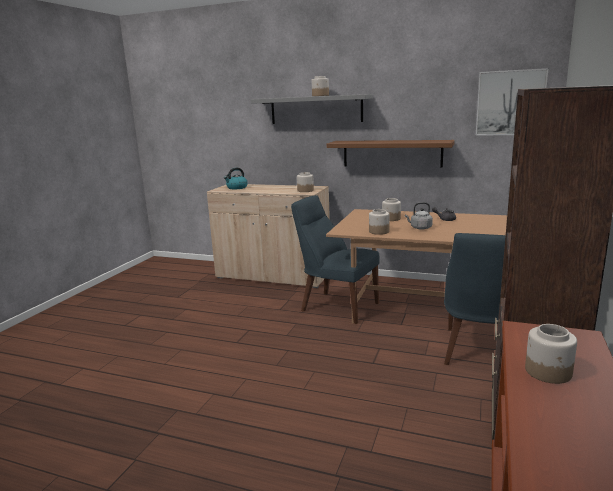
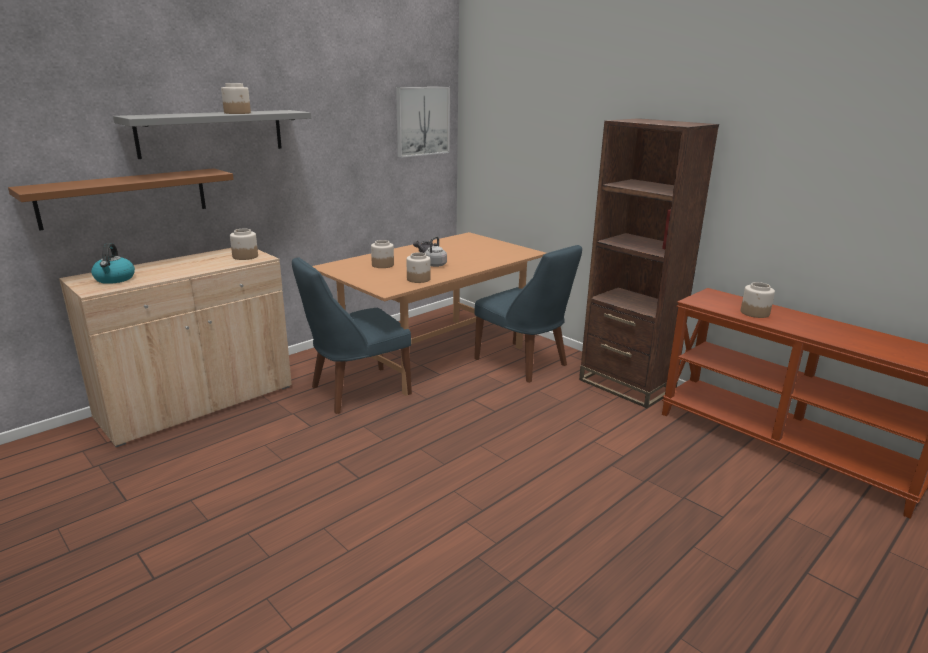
camera: 65 degrees left, 5 degrees up
brown shelf [327,140,455,168] -> brown shelf moved to [8,168,234,231]

